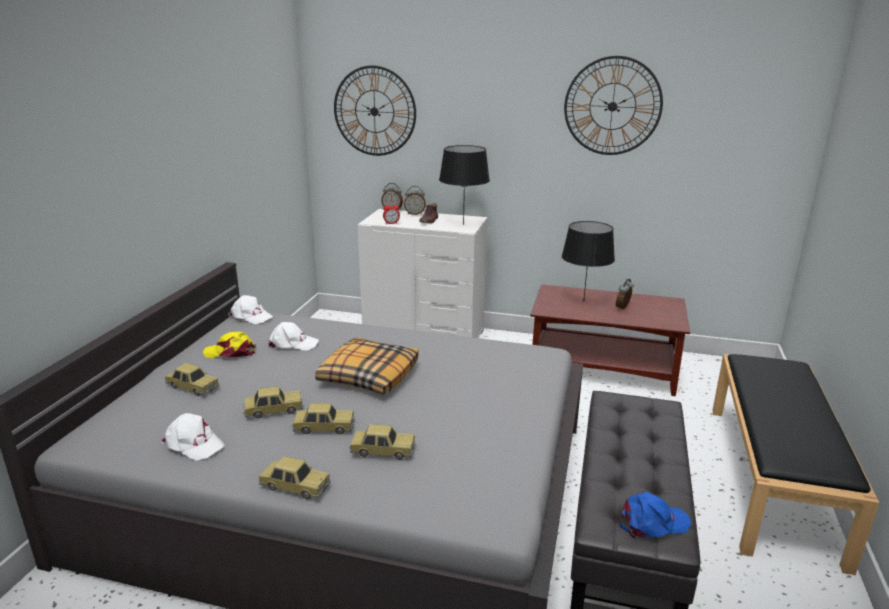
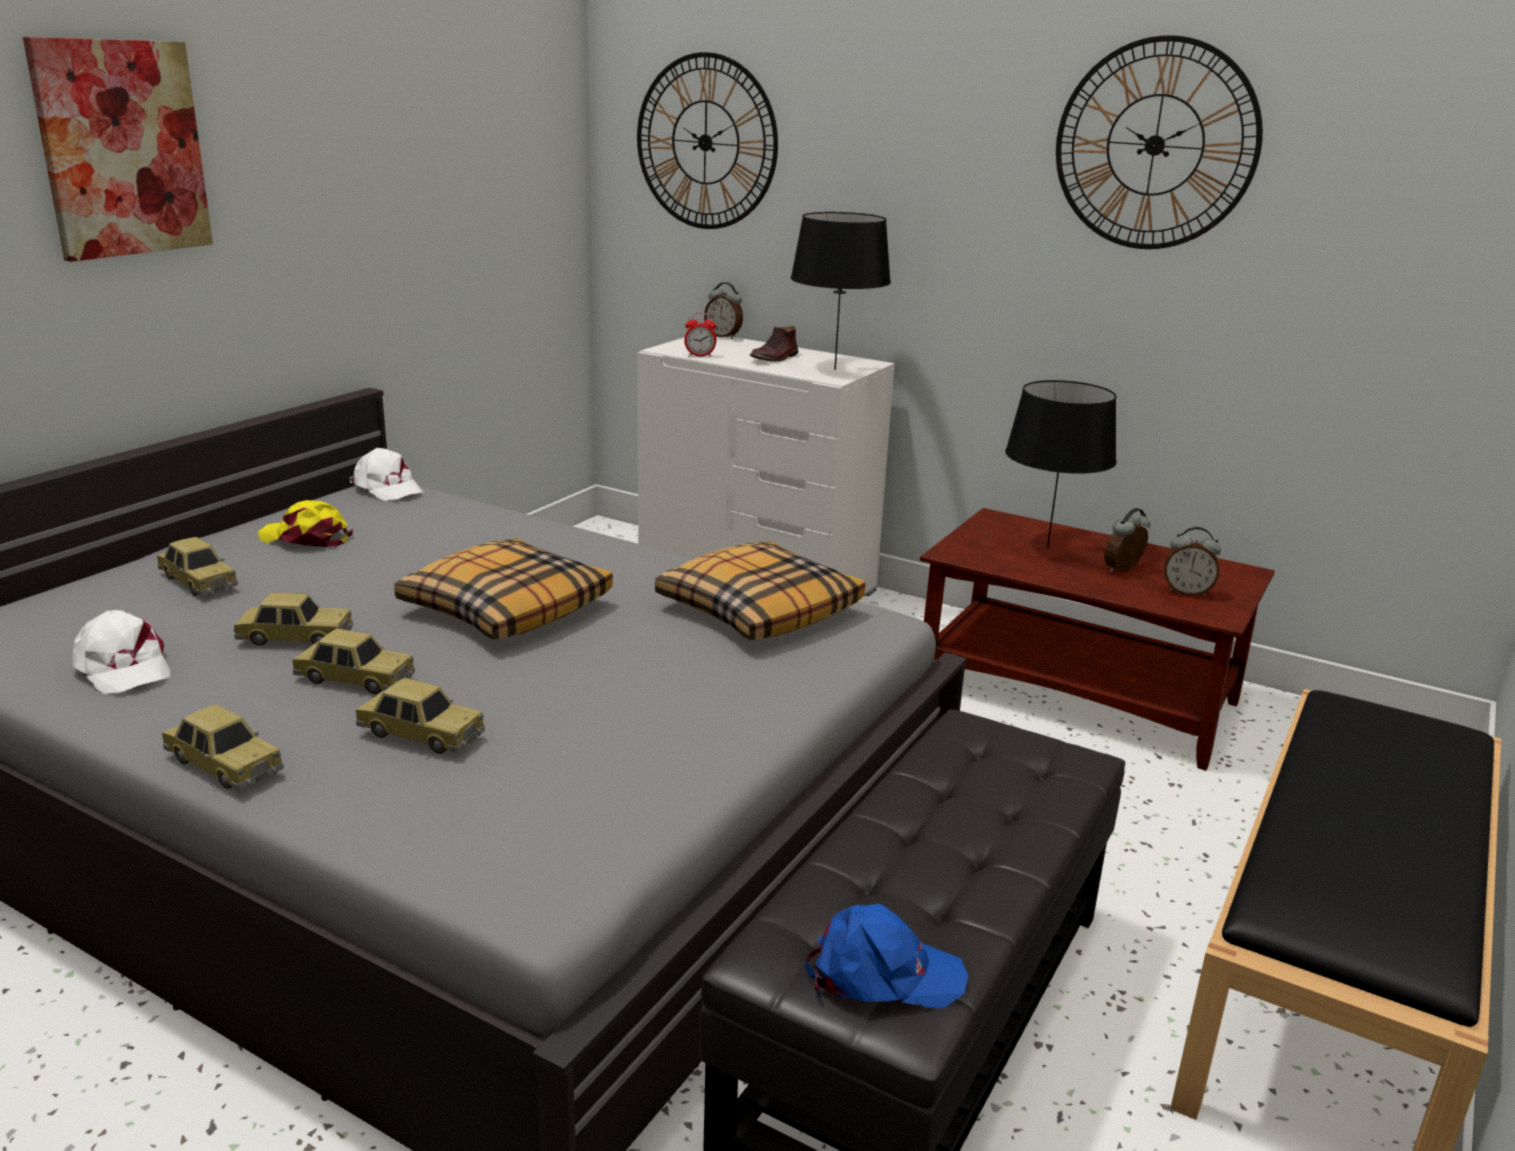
camera: 15 degrees right, 0 degrees up
white cap [268,322,319,351] -> none
alarm clock [404,186,426,215] -> alarm clock moved to [1164,527,1221,597]
none -> picture [23,37,213,262]
none -> pillow [655,541,865,640]

